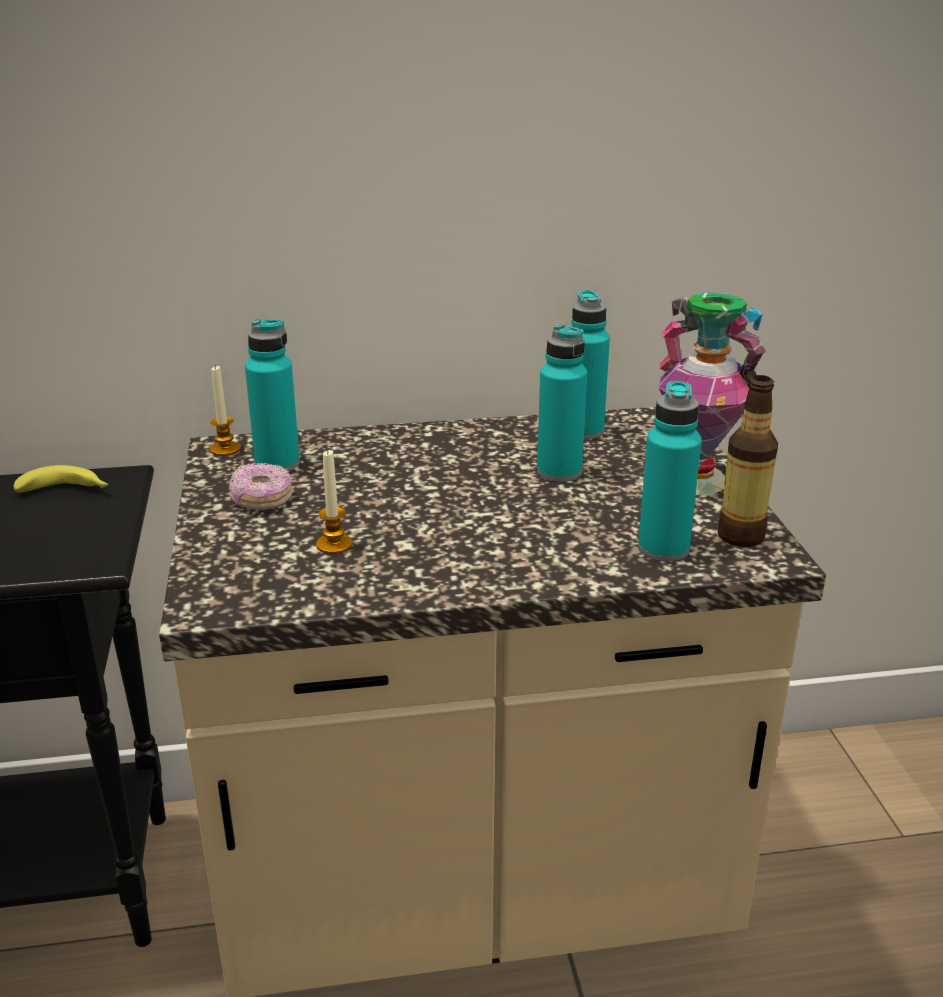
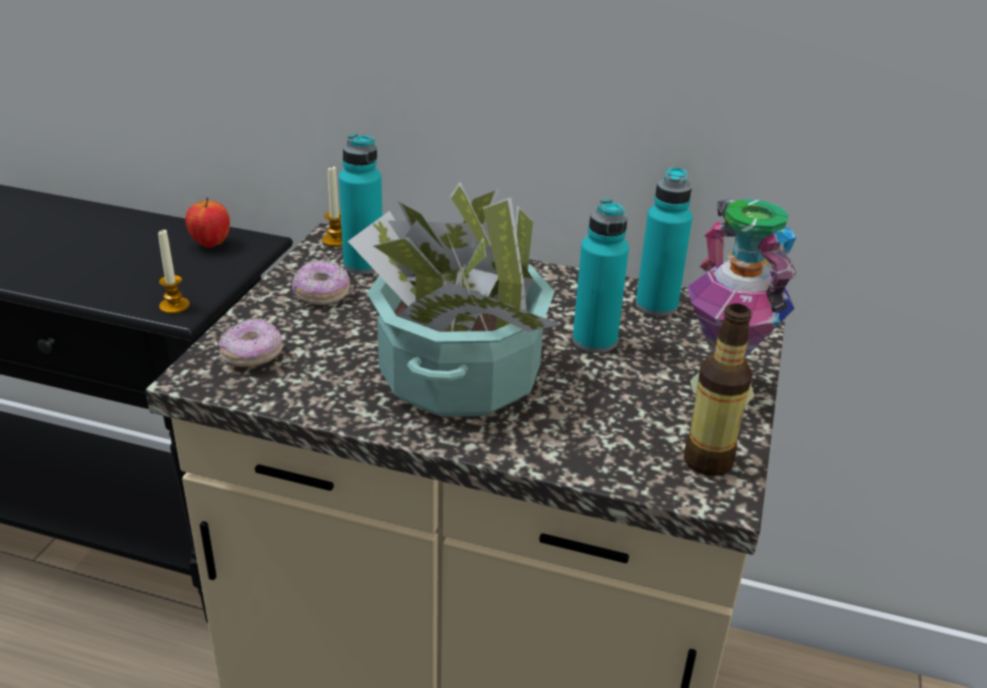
camera: 25 degrees right, 5 degrees up
banana [14,465,109,493] -> apple [185,197,230,248]
candle [316,449,352,554] -> candle moved to [158,230,190,314]
turquoise bottle [638,381,702,562] -> none
none -> donut [219,318,283,367]
none -> potted plant [348,182,561,417]

